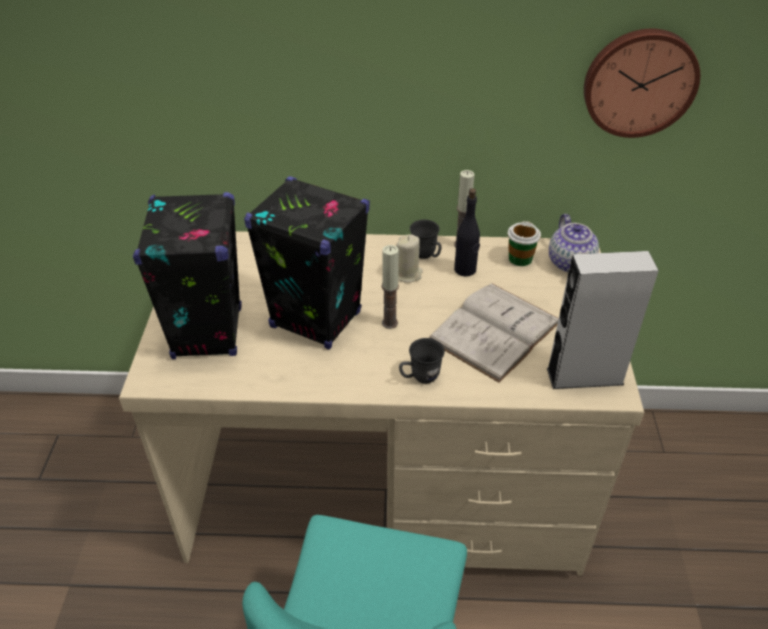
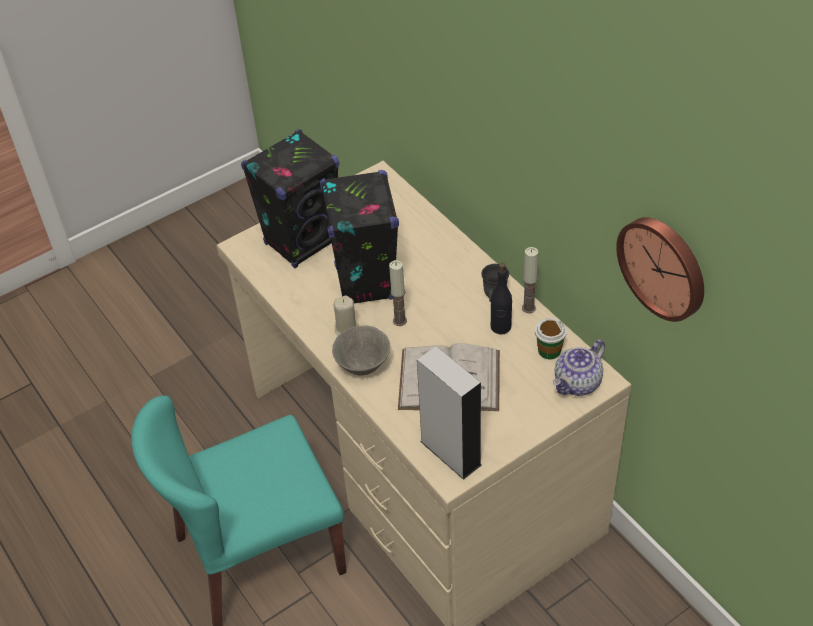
camera: 55 degrees right, 5 degrees up
beige candle [396,234,423,283] -> beige candle moved to [334,295,359,336]
grey mug [399,338,445,384] -> grey bowl [332,325,390,376]

